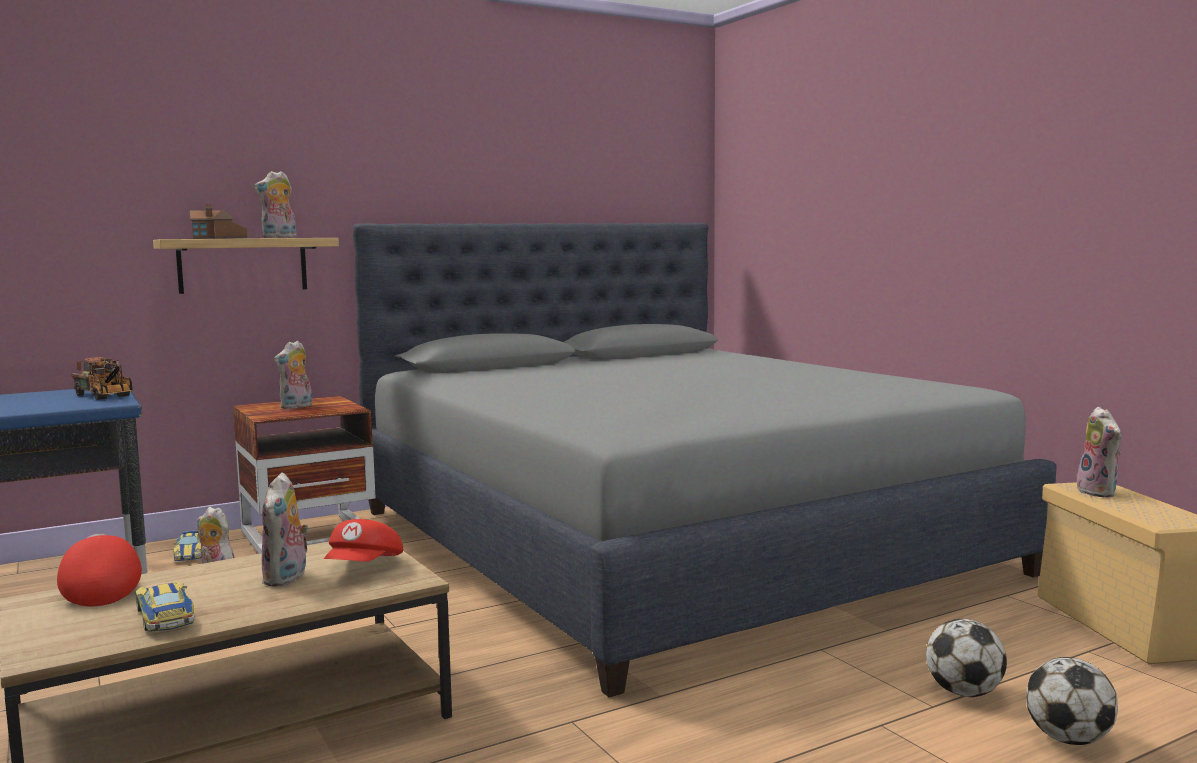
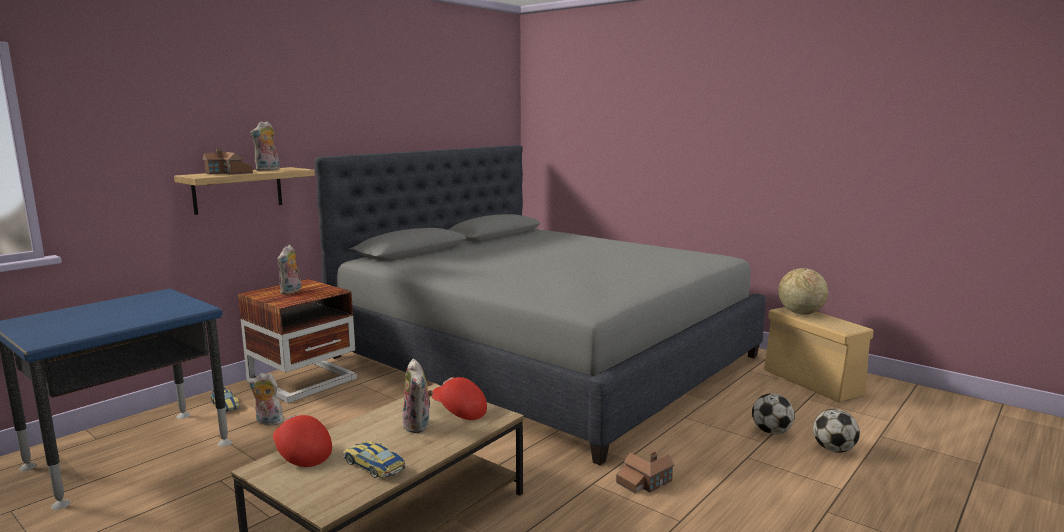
camera: 20 degrees left, 5 degrees up
toy truck [72,357,133,400] -> none
red cap [324,519,403,562] -> red cap turned 135 degrees clockwise [432,377,487,420]
plush toy [1077,407,1121,497] -> globe [778,268,828,315]
none -> toy house [616,452,675,494]

